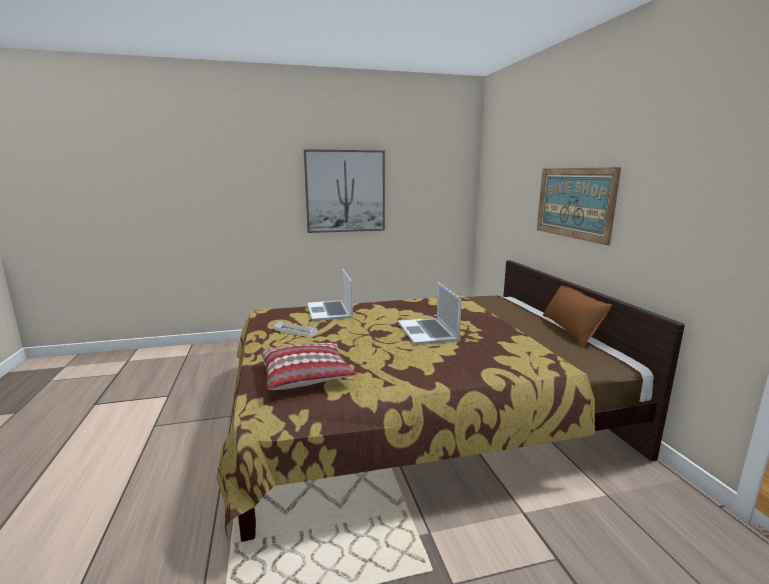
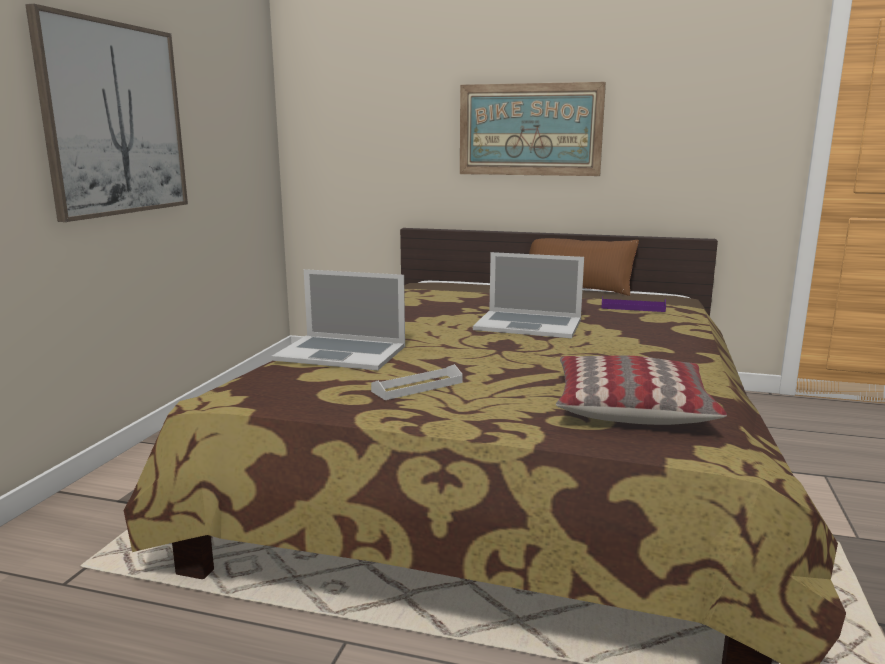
camera: 60 degrees left, 0 degrees up
none -> purple tray [601,296,666,312]

